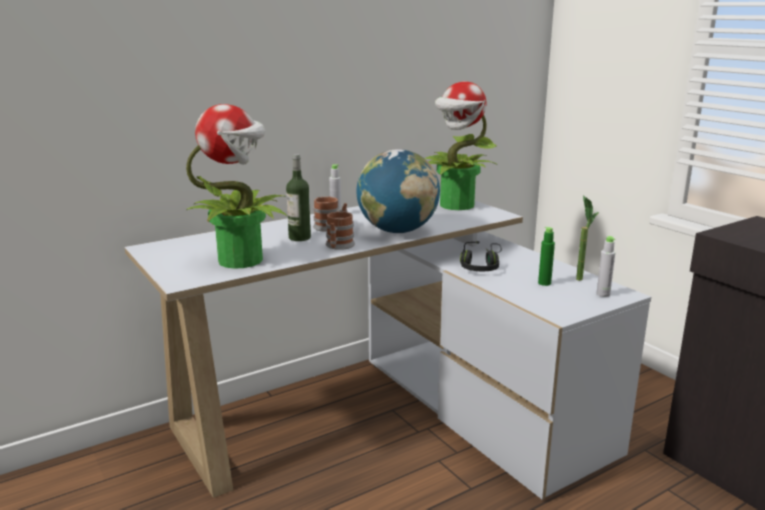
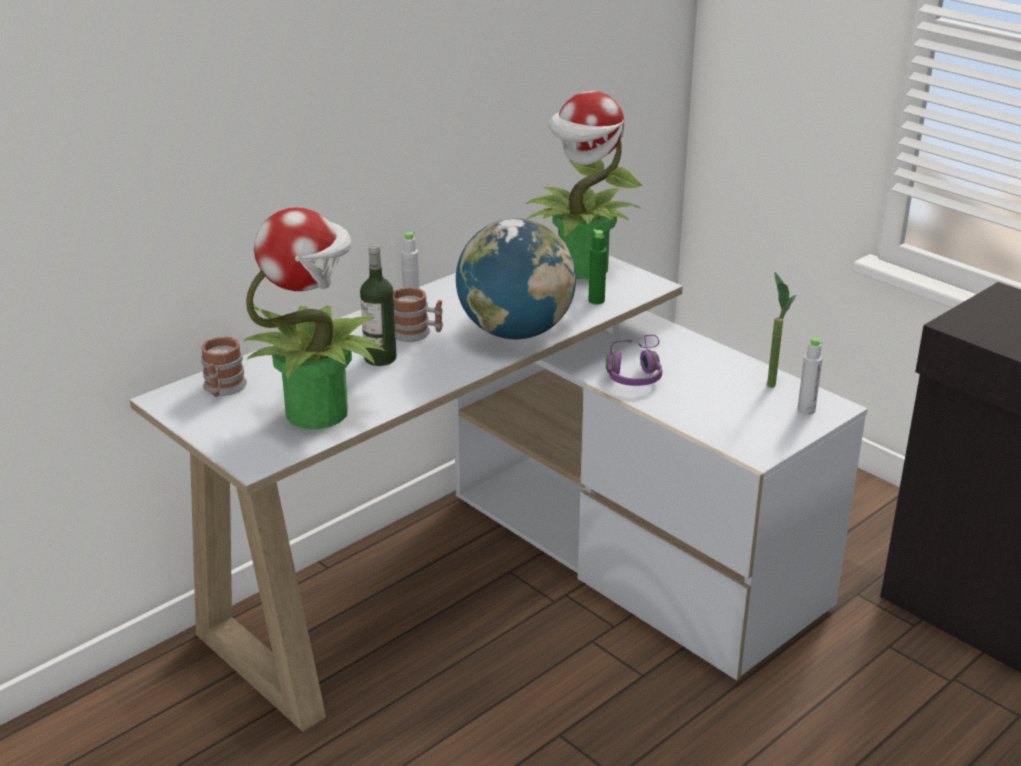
camera: 10 degrees left, 10 degrees up
mug [326,211,355,250] -> mug moved to [201,336,247,397]
black headphones [460,241,502,271] -> purple headphones [606,335,662,386]
green bottle [538,227,555,286] -> green bottle moved to [588,229,607,304]

